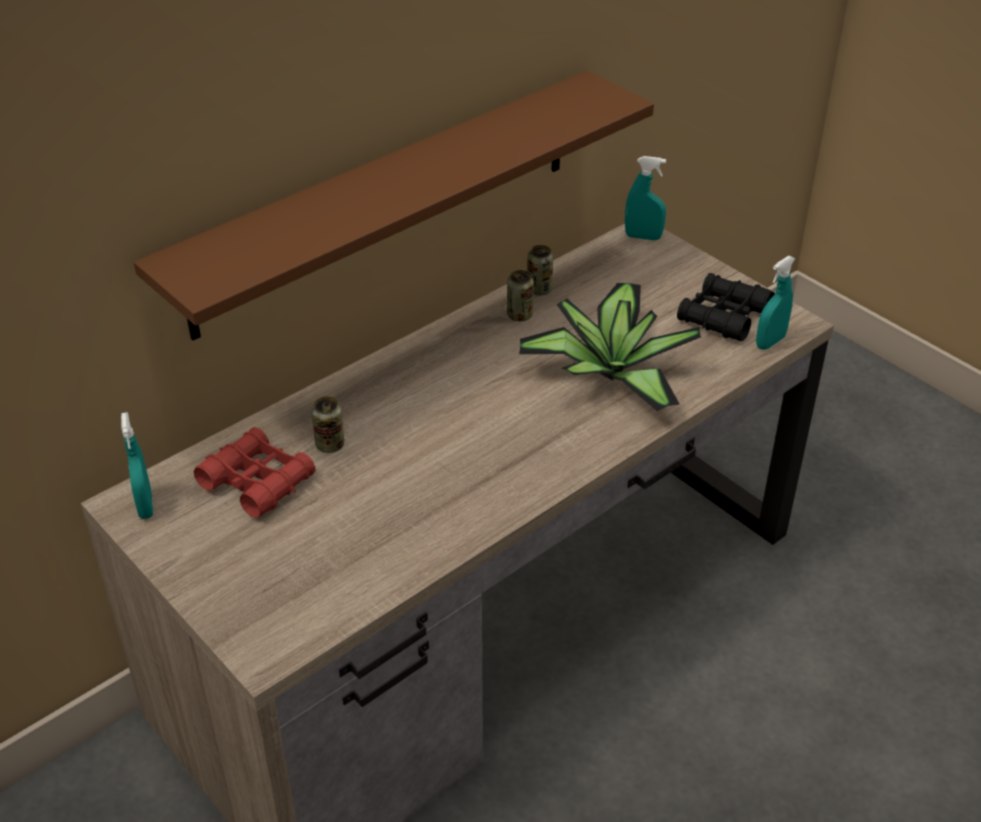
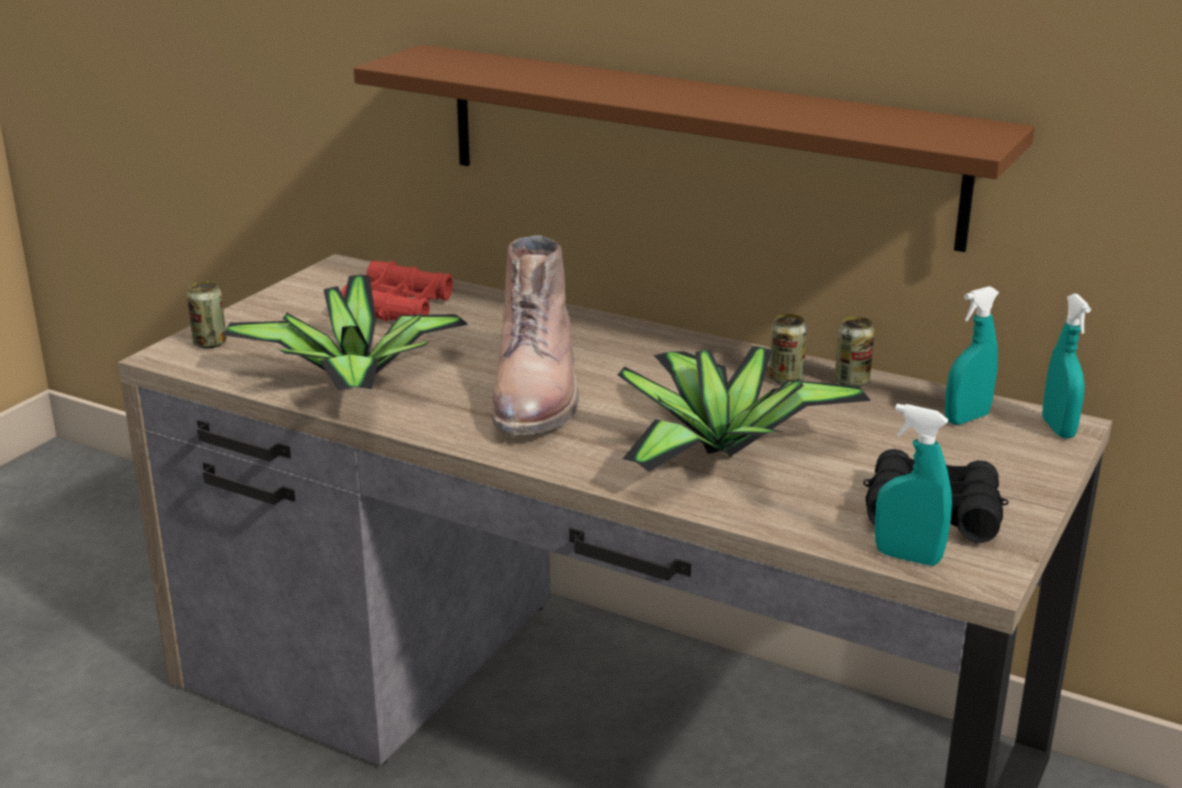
camera: 70 degrees right, 15 degrees down
turquoise spray bottle [121,412,153,519] -> turquoise spray bottle moved to [945,286,999,425]
can [312,396,344,453] -> can moved to [187,281,227,348]
none -> potted plant [223,275,468,390]
none -> brown boot [492,235,579,436]

